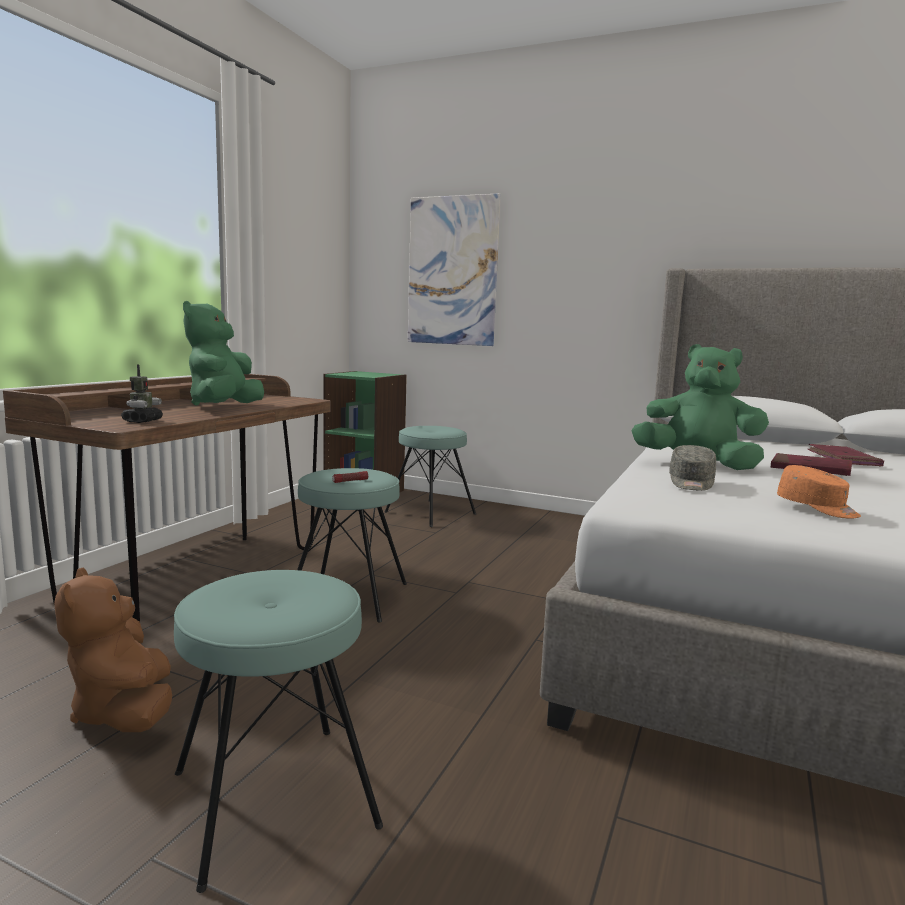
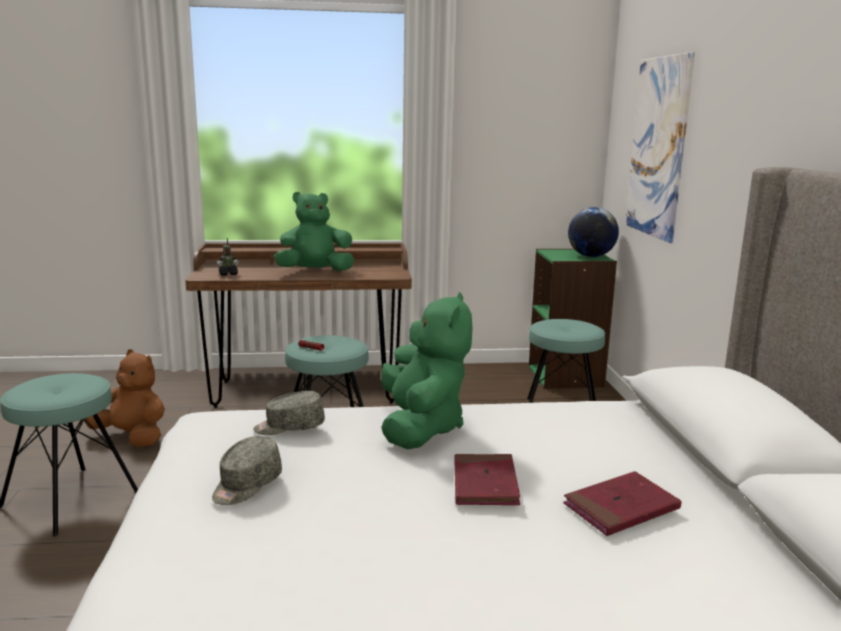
camera: 60 degrees right, 5 degrees up
brown plush toy [54,567,172,732] -> brown plush toy turned 75 degrees clockwise [84,349,165,447]
orange cap [777,465,861,519] -> grey cap [212,436,282,505]
none -> globe [568,207,619,257]

